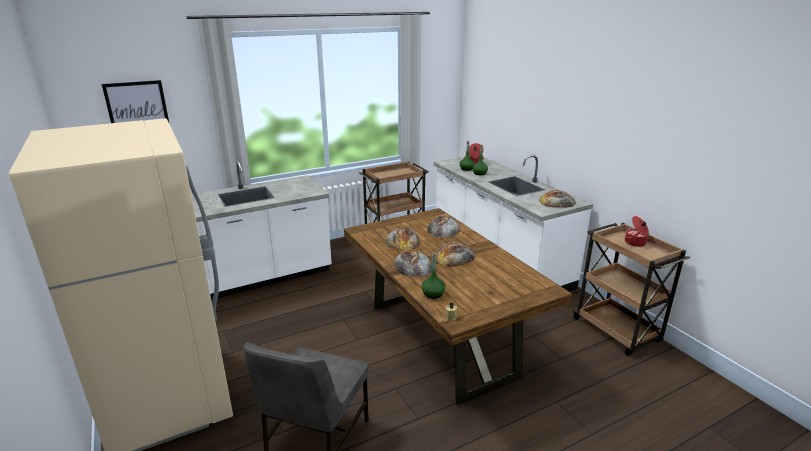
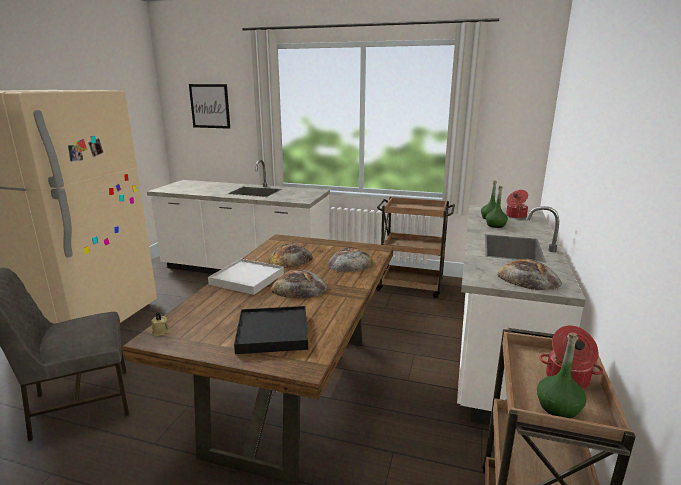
camera: 45 degrees right, 5 degrees down
bread [394,251,432,277] -> white tray [208,259,284,295]
green bottle [421,253,446,299] -> green bottle moved to [537,333,587,418]
none -> black tray [234,306,308,354]

